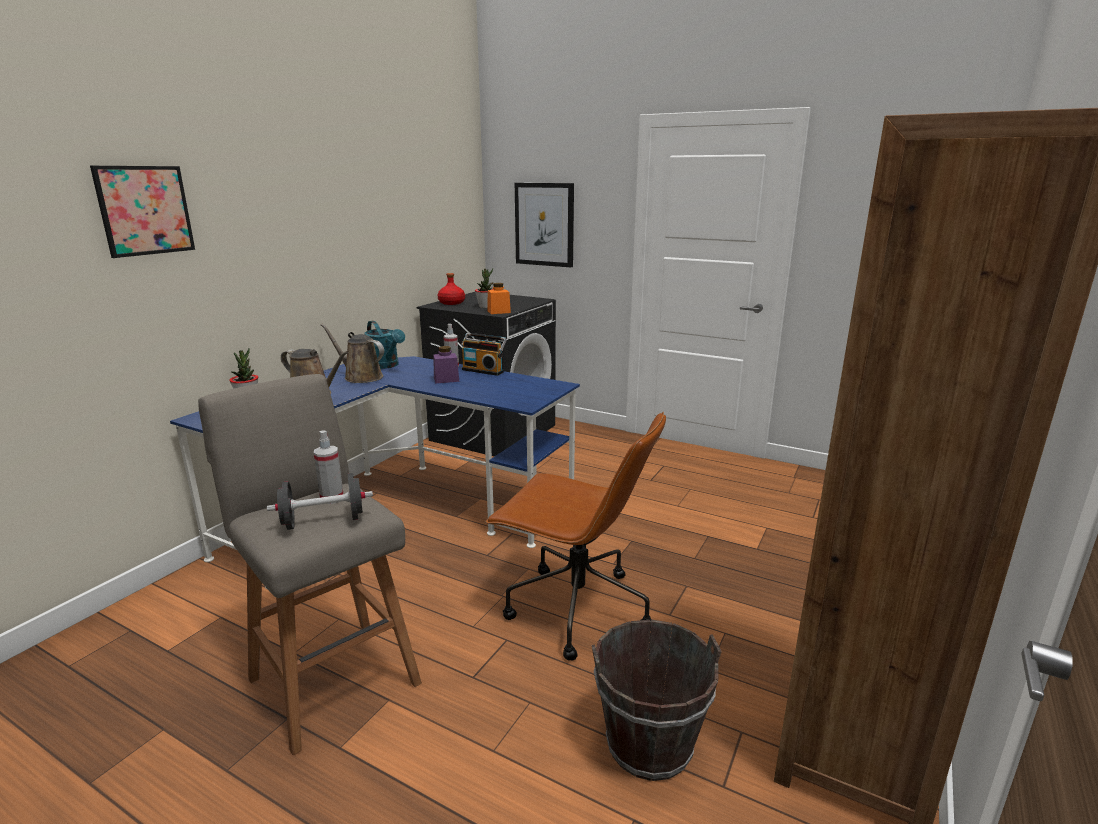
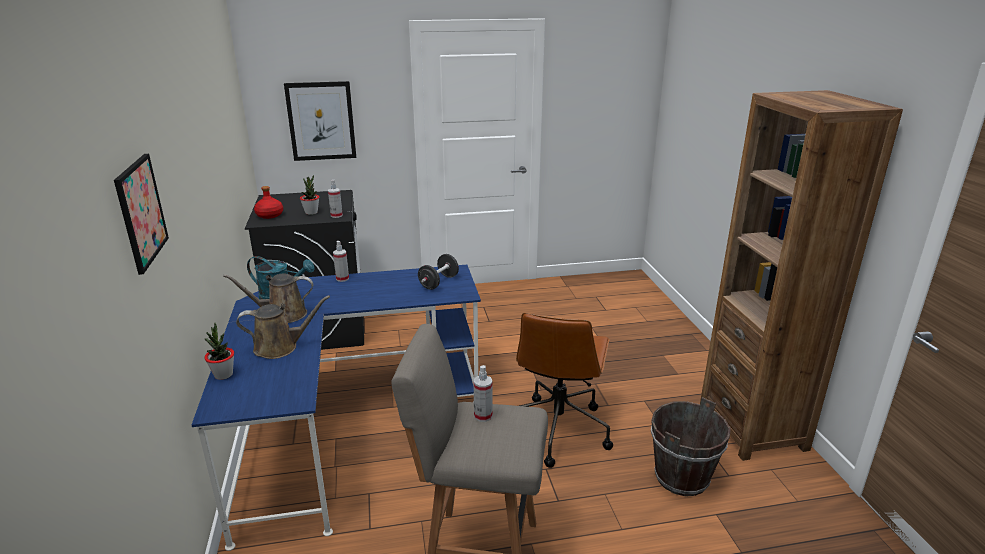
camera: 40 degrees left, 5 degrees up
black dumbbell [267,473,373,530] -> black dumbbell moved to [418,254,459,290]
purple jar [433,346,459,384] -> none
radio [461,333,507,376] -> none
brown office chair [485,412,666,661] -> brown office chair turned 120 degrees clockwise [516,313,613,468]
orange jar [487,283,511,314] -> spray bottle [328,180,343,218]

